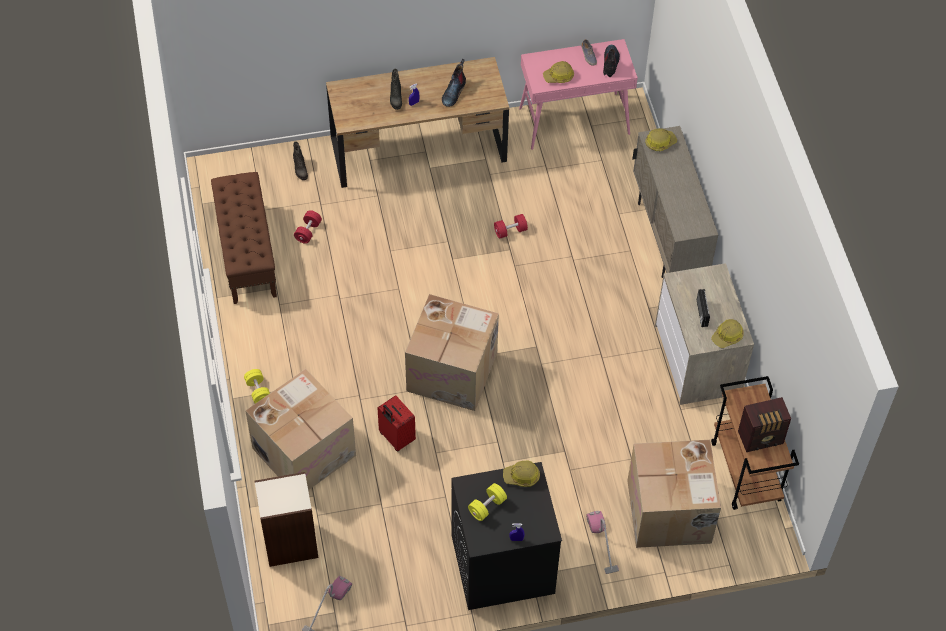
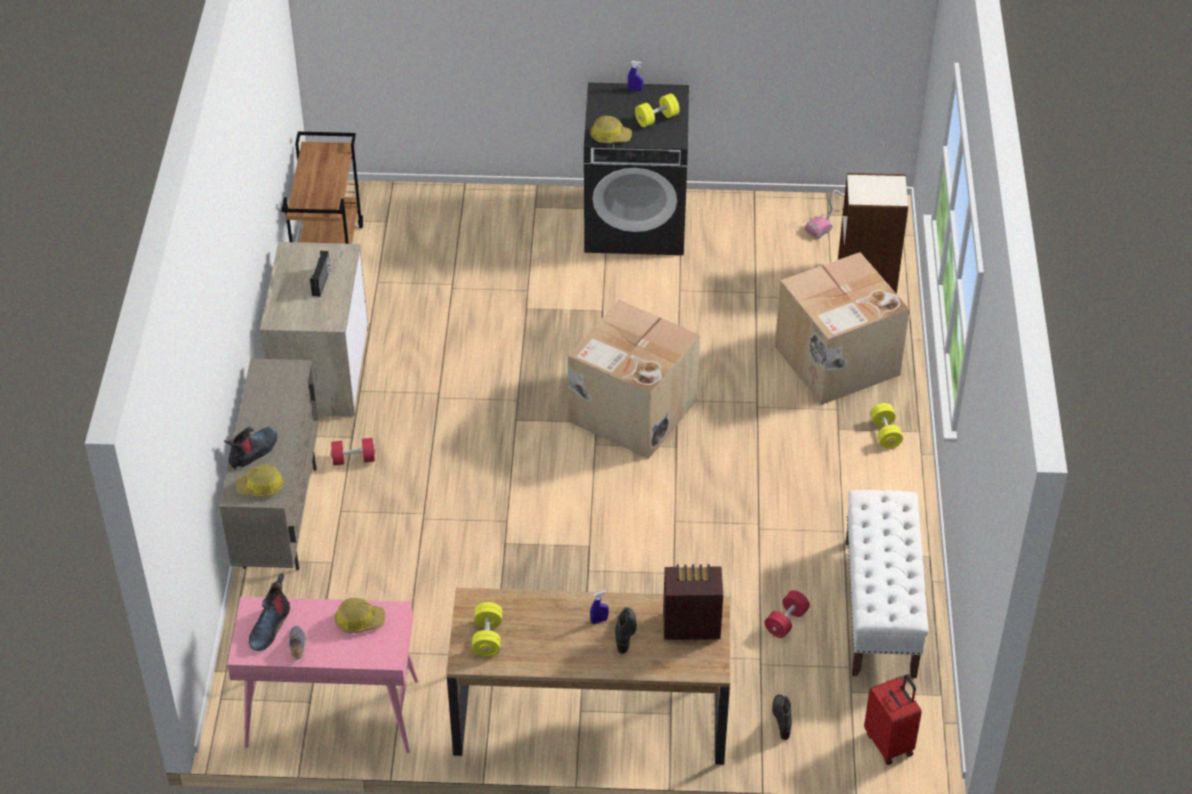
camera: 165 degrees left, 10 degrees down
brown bench [211,172,277,304] -> white bench [846,490,928,678]
red suitcase [377,395,416,452] -> red suitcase moved to [864,674,922,765]
boot [442,59,466,107] -> boot moved to [224,426,277,469]
red dumbbell [494,214,528,239] -> red dumbbell moved to [330,438,376,465]
vacuum cleaner [586,511,619,574] -> none
cardboard box [627,440,721,548] -> none
hard hat [712,319,743,348] -> none
radio [738,397,791,452] -> radio moved to [663,564,723,640]
none -> yellow dumbbell [472,602,502,657]

